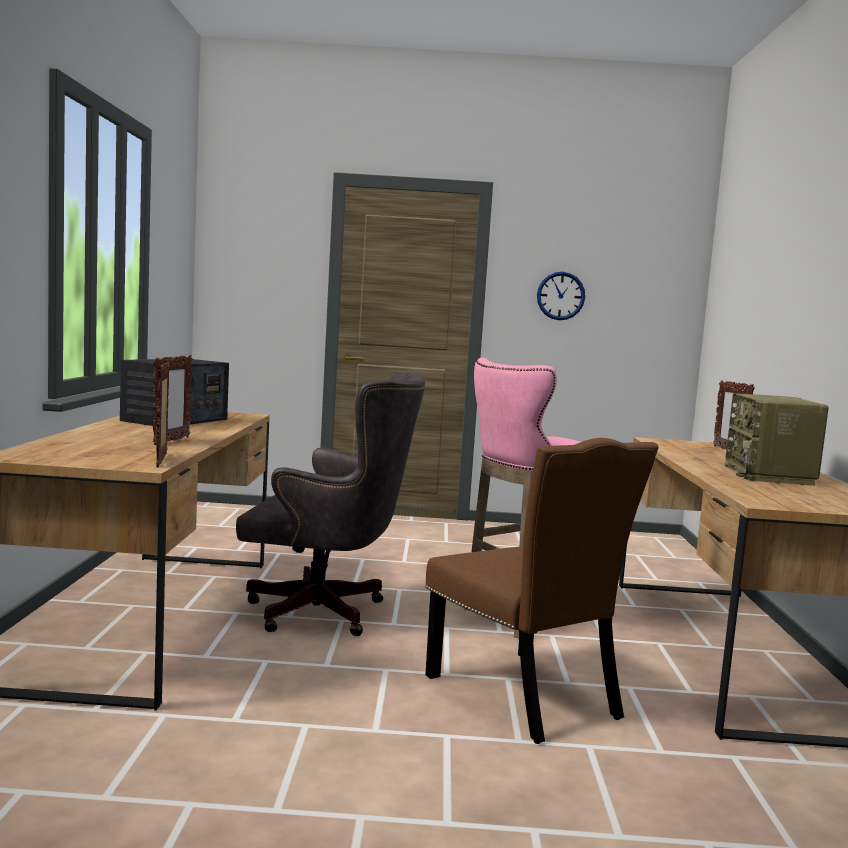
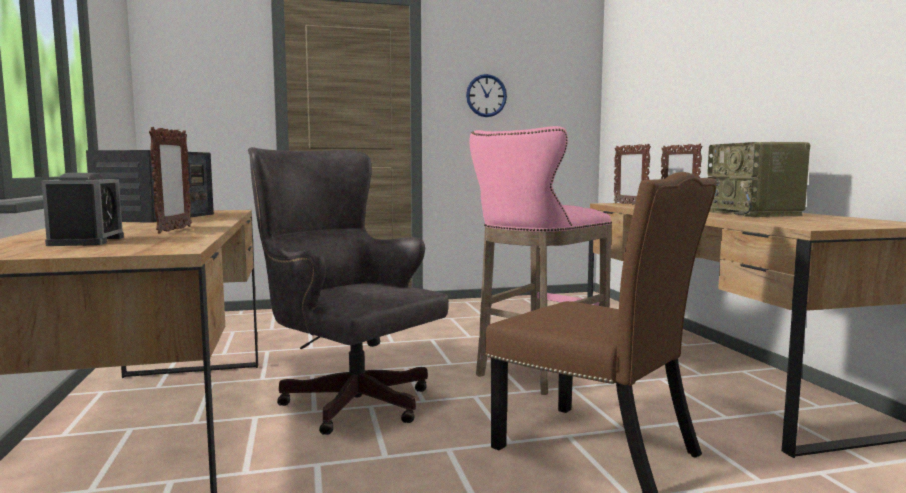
camera: 15 degrees left, 0 degrees up
picture frame [156,362,169,467] -> picture frame moved to [614,144,651,205]
grey office chair [236,373,425,636] -> grey office chair turned 135 degrees counterclockwise [248,147,449,435]
none -> alarm clock [41,173,124,246]

